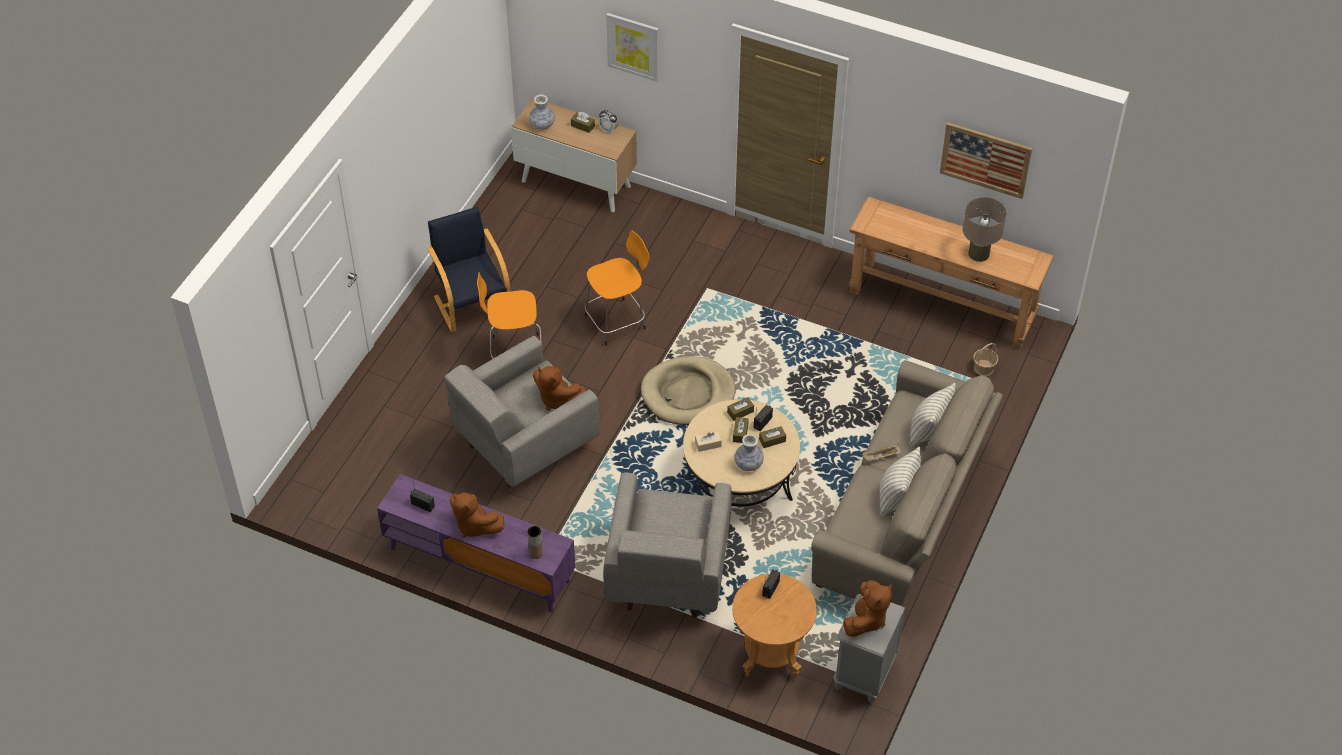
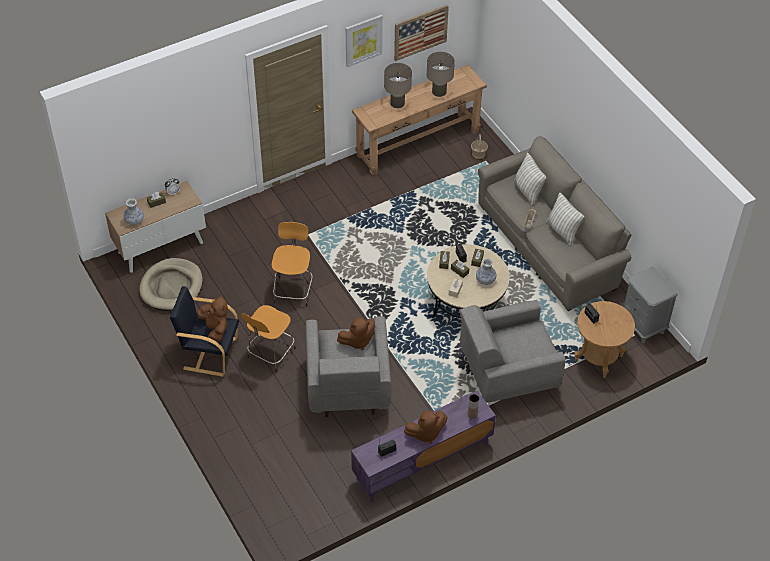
camera: 55 degrees left, 0 degrees up
grey armchair [603,473,732,618] -> grey armchair turned 120 degrees clockwise [460,300,566,403]
picture [606,13,659,82] -> picture moved to [346,15,383,67]
beige dog bed [641,356,736,425] -> beige dog bed moved to [139,258,203,311]
brown plush toy [843,580,892,637] -> brown plush toy moved to [197,295,228,342]
none -> beige table lamp [384,63,412,108]

